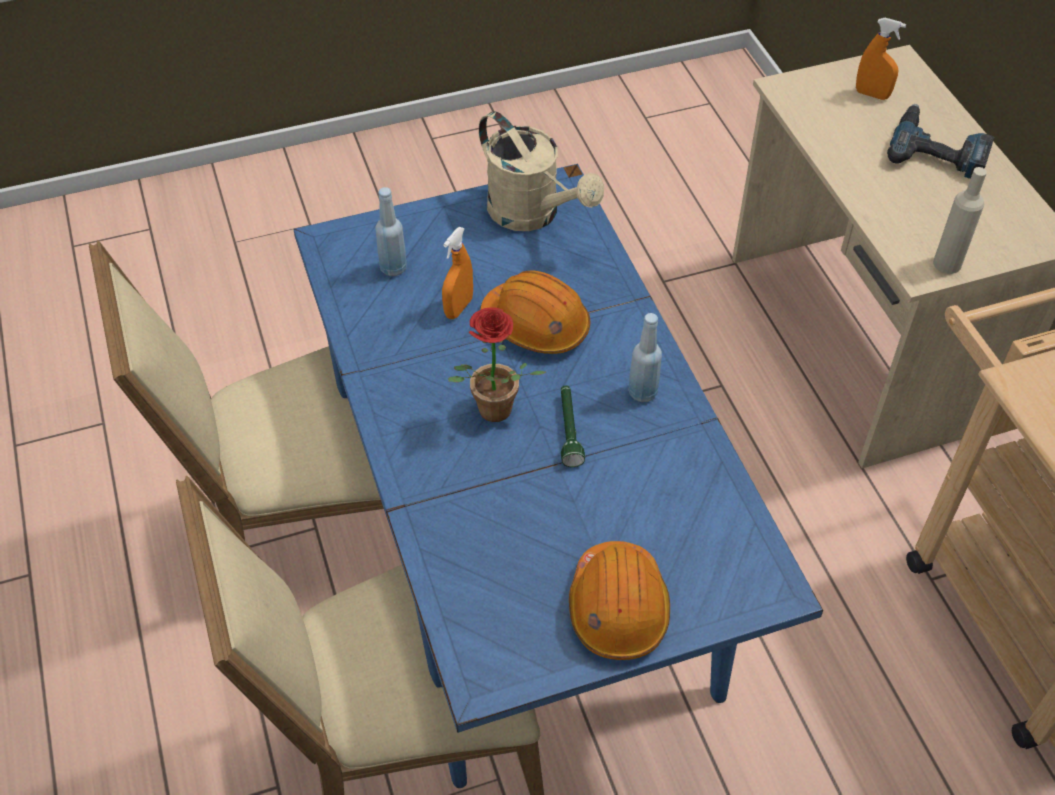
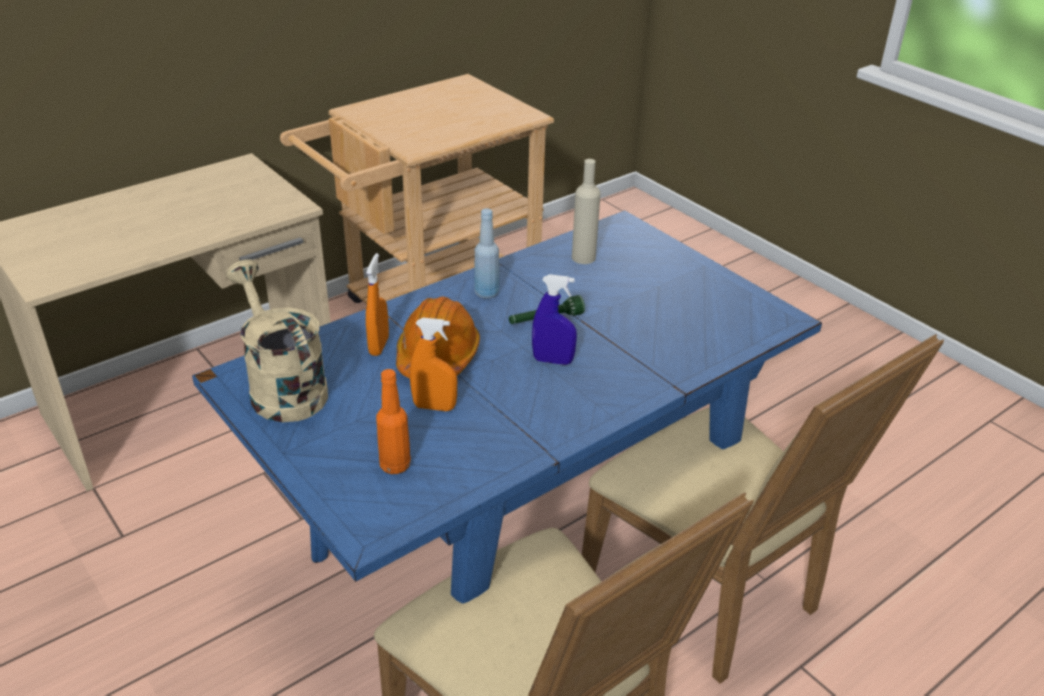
camera: 110 degrees left, 15 degrees down
blue bottle [375,187,407,276] -> orange bottle [376,369,411,474]
potted plant [448,307,547,422] -> blue spray bottle [532,274,577,365]
beige watering can [479,111,604,231] -> beige watering can turned 60 degrees counterclockwise [226,259,328,422]
orange hard hat [569,541,670,660] -> none
orange spray bottle [856,18,906,100] -> orange spray bottle moved to [366,253,389,356]
power drill [887,104,994,179] -> none
beige bottle [933,167,987,274] -> beige bottle moved to [572,159,601,264]

